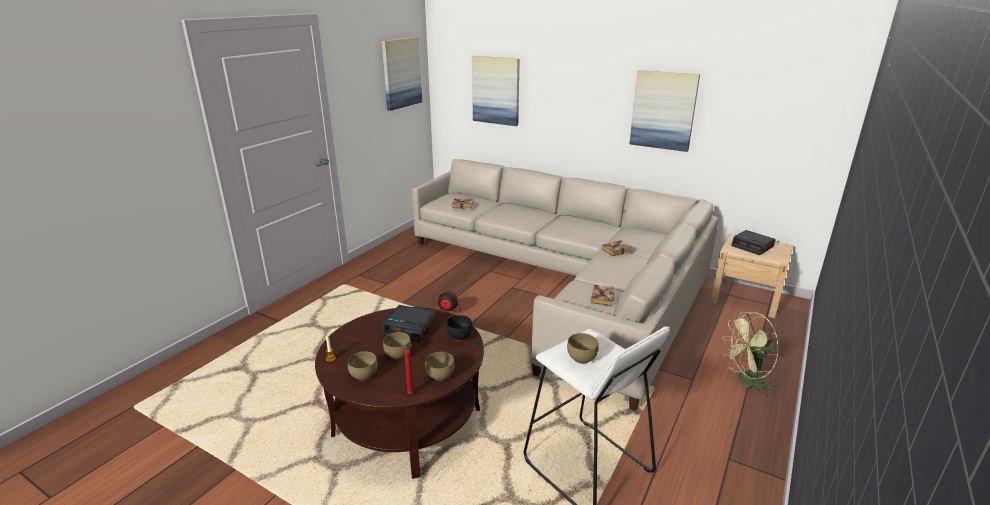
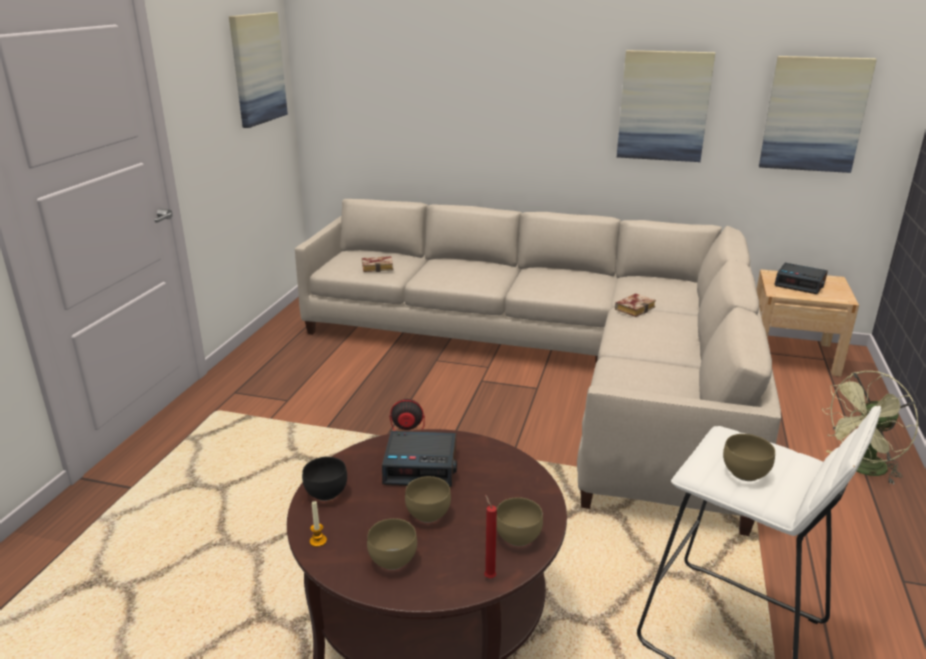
camera: 15 degrees left, 0 degrees up
black bowl [446,315,472,341] -> black bowl moved to [302,457,347,501]
picture [472,56,520,126] -> picture moved to [759,56,877,173]
book [591,284,614,306] -> none

